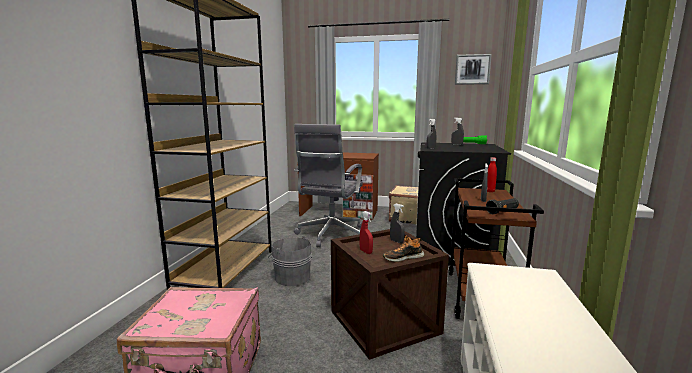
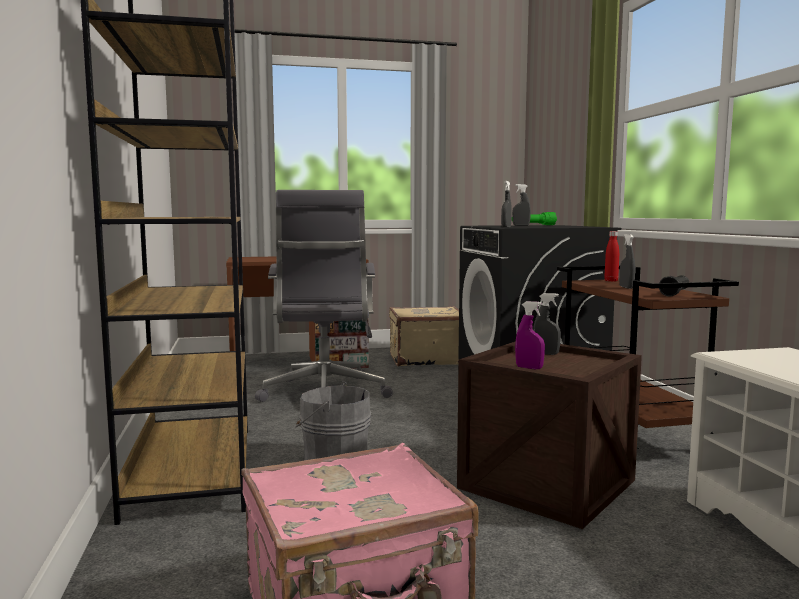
camera: 25 degrees left, 5 degrees down
red spray bottle [359,211,373,254] -> purple spray bottle [515,301,545,369]
shoe [383,235,424,262] -> none
picture [455,54,492,85] -> none

